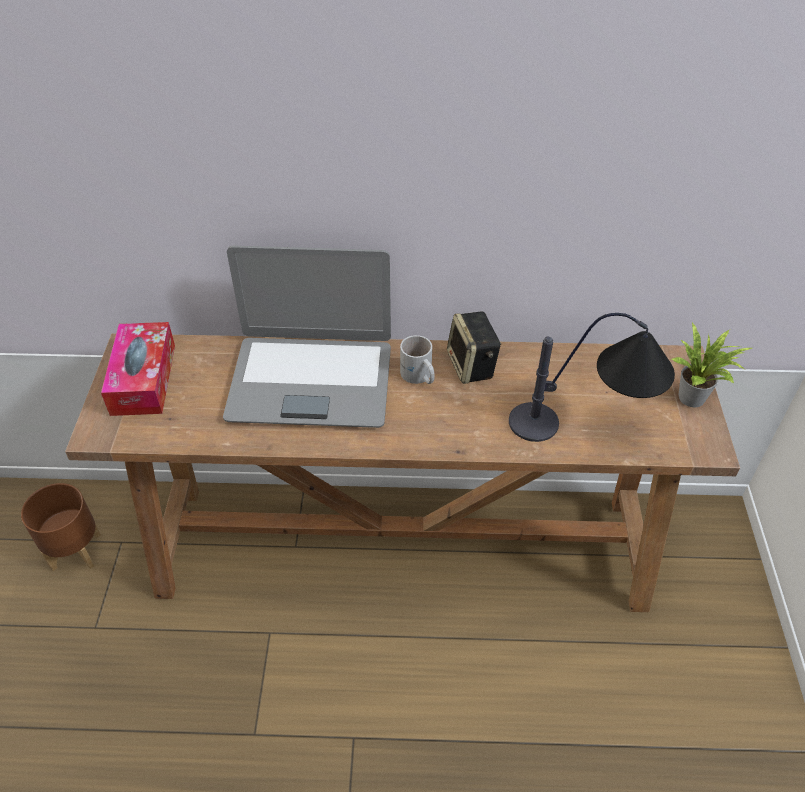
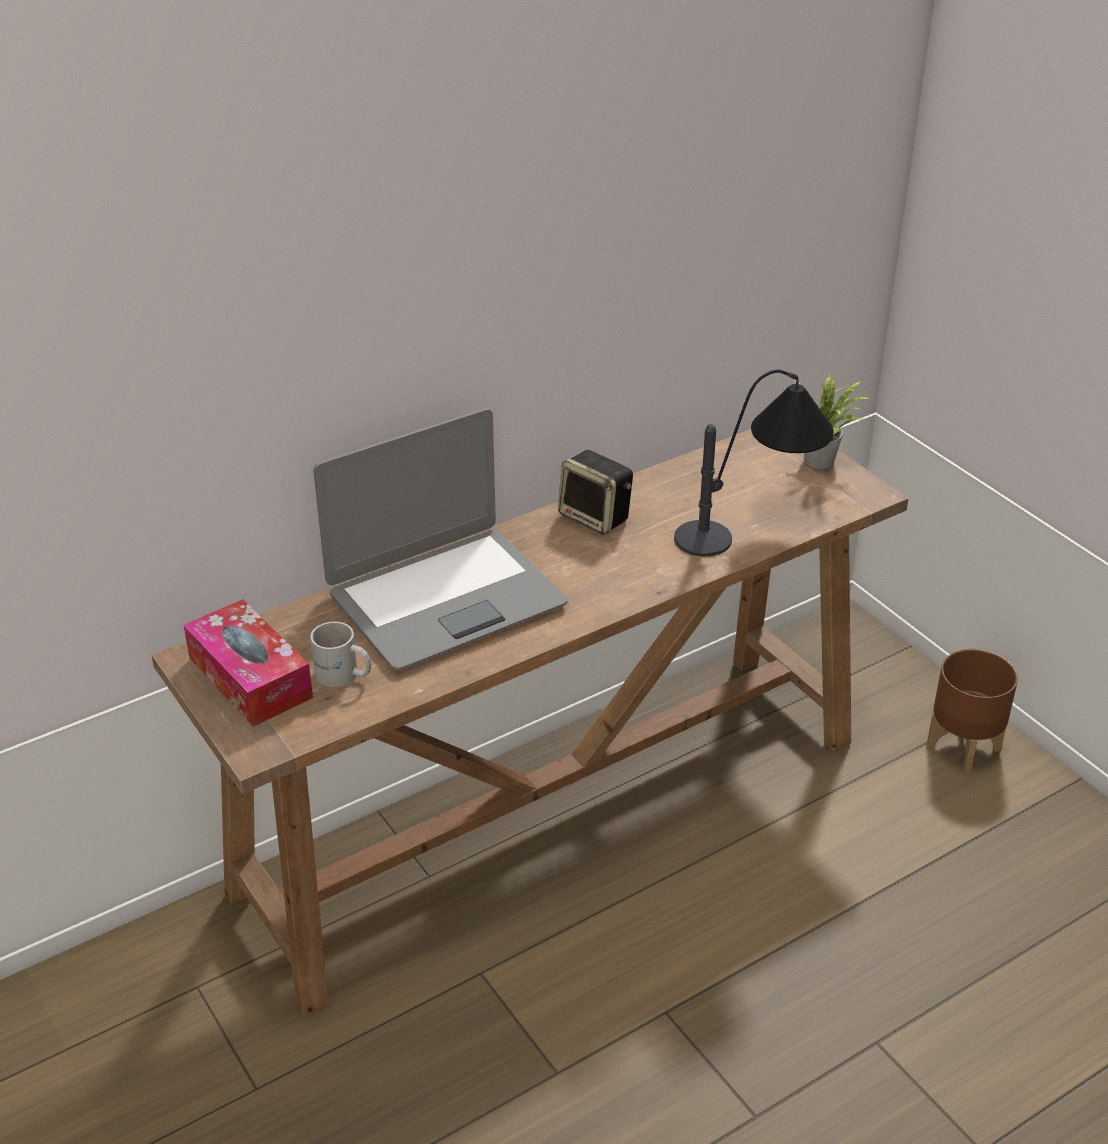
camera: 35 degrees left, 10 degrees down
brown planter [21,483,101,572] -> brown planter moved to [927,649,1018,773]
white mug [400,335,435,384] -> white mug moved to [310,622,371,687]

